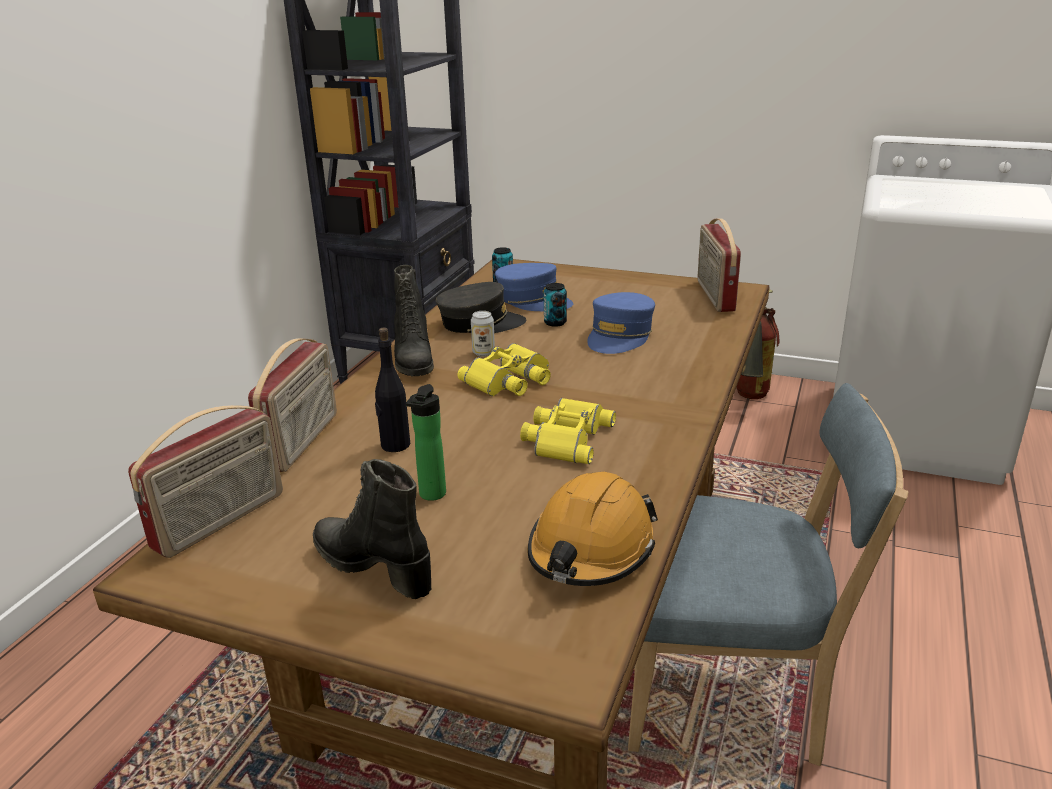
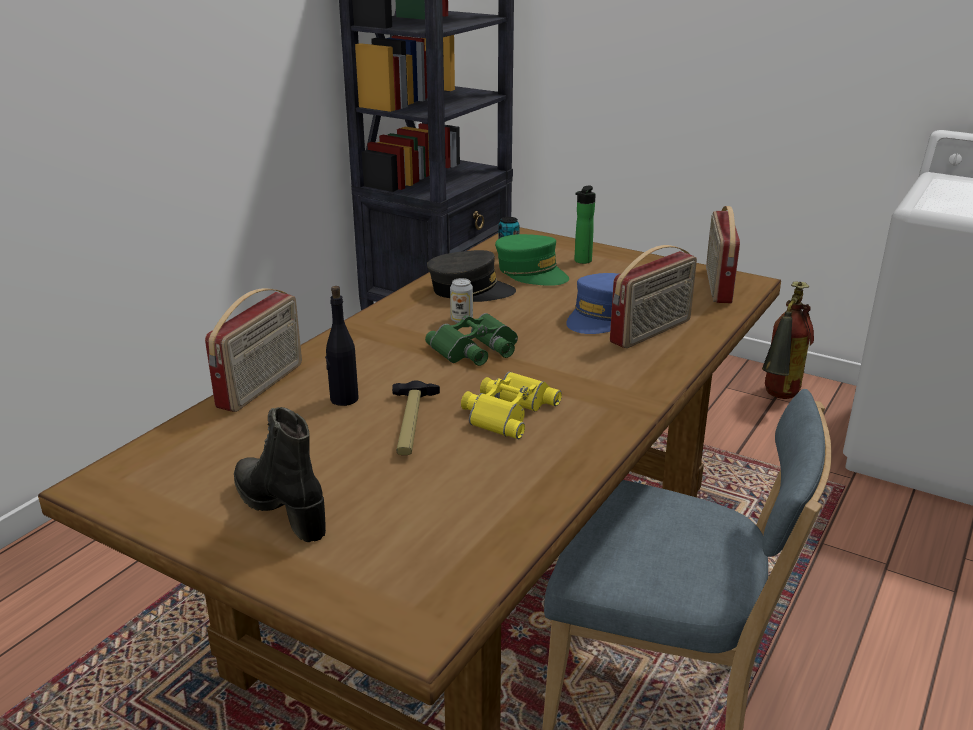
camera: 10 degrees right, 0 degrees up
radio [128,405,283,558] -> radio moved to [610,245,697,348]
black boot [394,265,434,377] -> none
bottle [406,384,446,501] -> bottle moved to [574,185,596,264]
yellow binoculars [457,343,551,396] -> green binoculars [425,313,518,366]
blue cap [495,263,573,311] -> green cap [495,234,569,286]
orange hard hat [528,472,658,586] -> none
can [544,283,567,327] -> none
none -> hammer [392,381,440,455]

